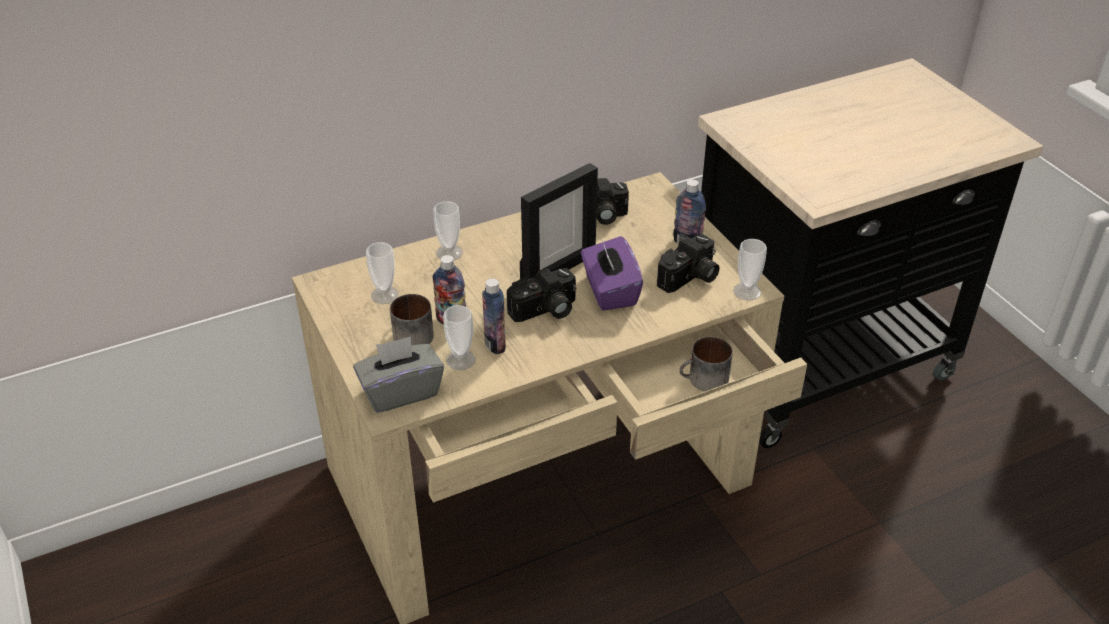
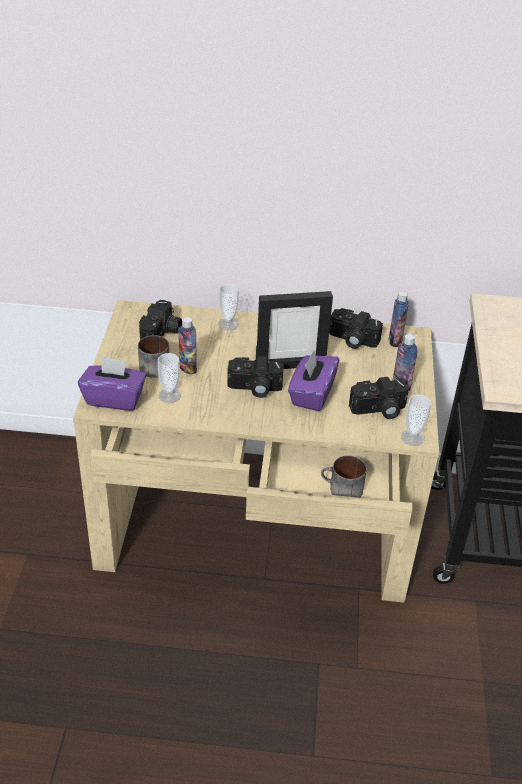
camera: 30 degrees right, 0 degrees up
grey tissue box [353,336,444,413] -> purple tissue box [78,357,146,411]
cup [366,242,399,304] -> camera [139,300,182,340]
bottle [482,278,506,354] -> bottle moved to [388,291,409,347]

